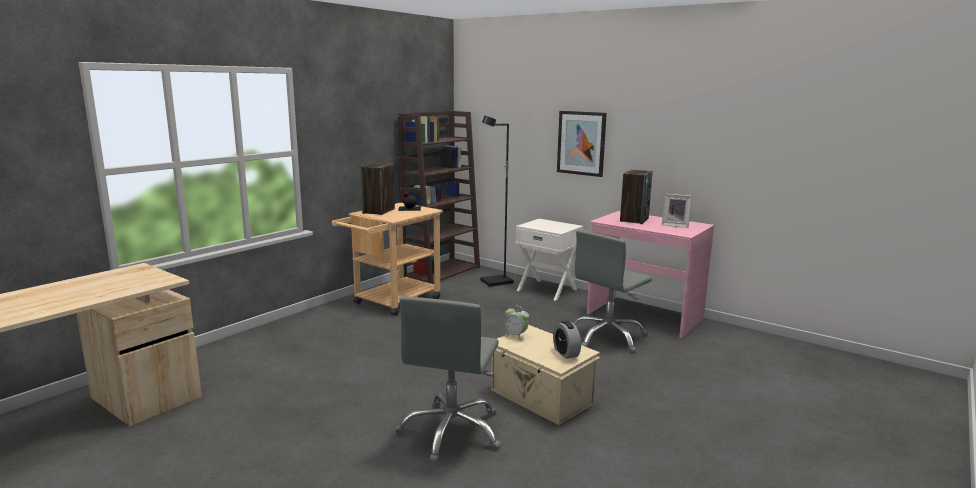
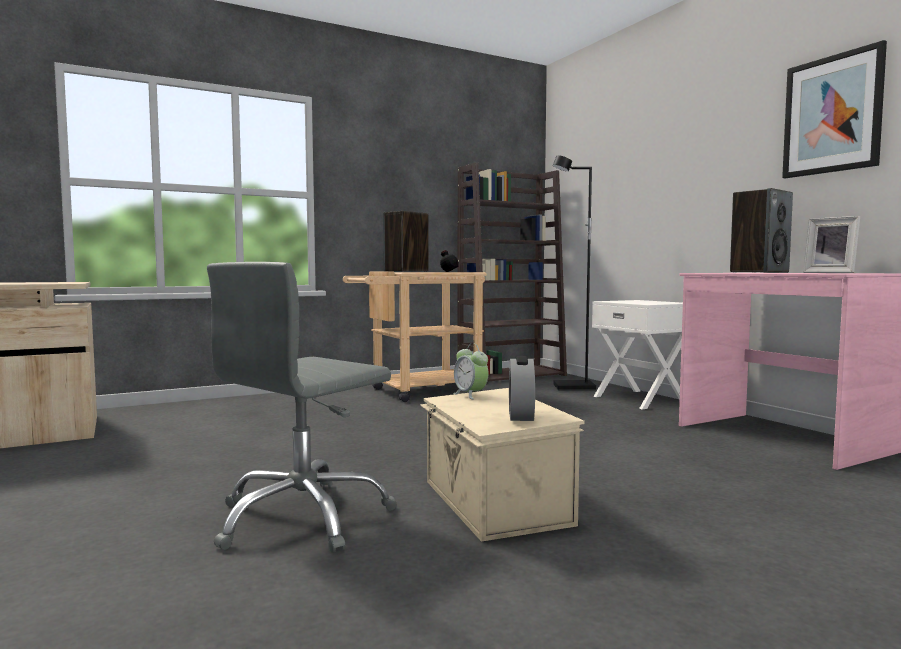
camera: 25 degrees right, 10 degrees down
picture [557,111,607,177] -> picture moved to [782,40,887,178]
grey office chair [574,230,652,353] -> none

